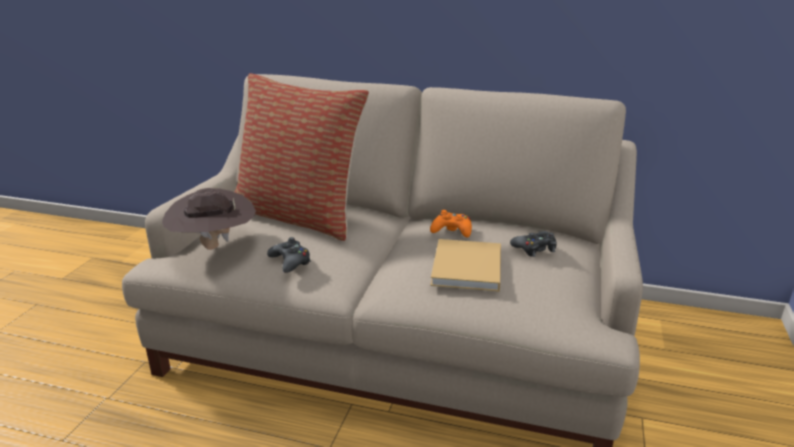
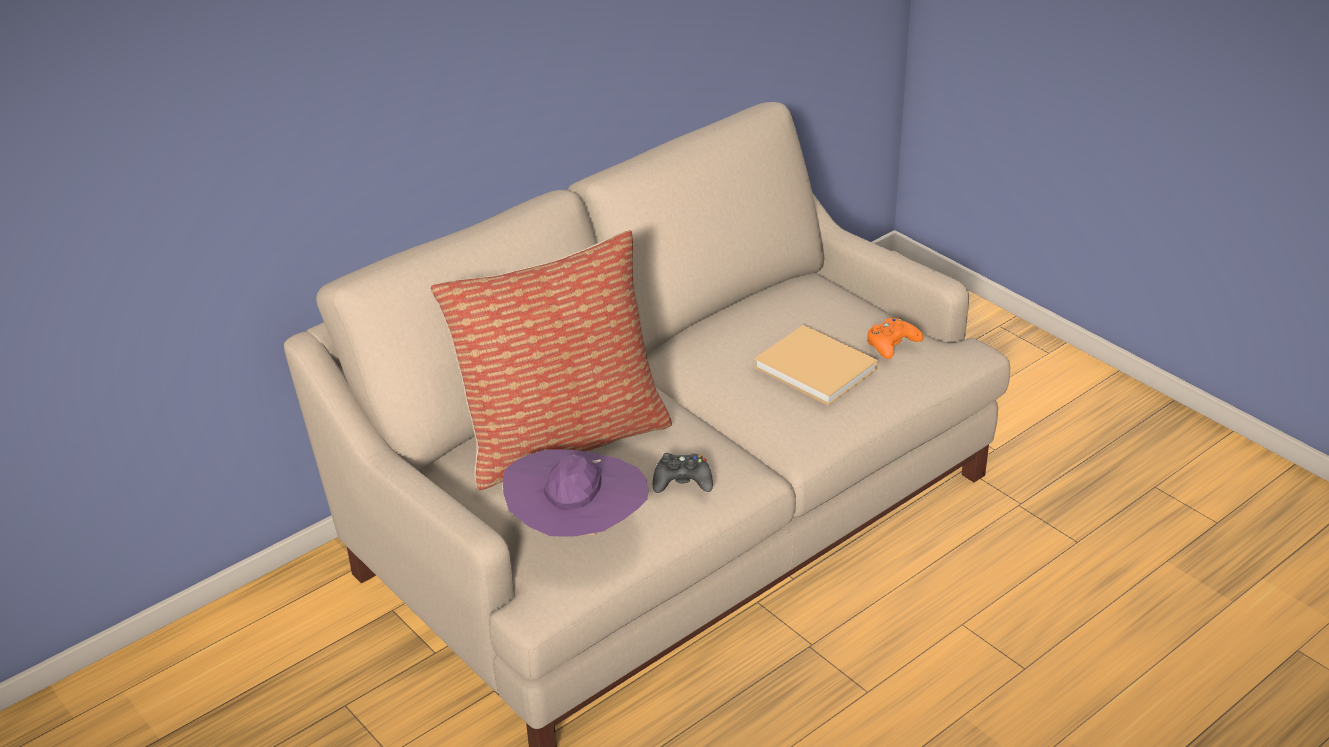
camera: 55 degrees left, 10 degrees up
brown hat [162,188,256,250] -> purple hat [503,449,649,537]
orange game controller [430,210,472,237] -> orange game controller moved to [867,317,923,359]
black game controller [510,231,557,257] -> none

